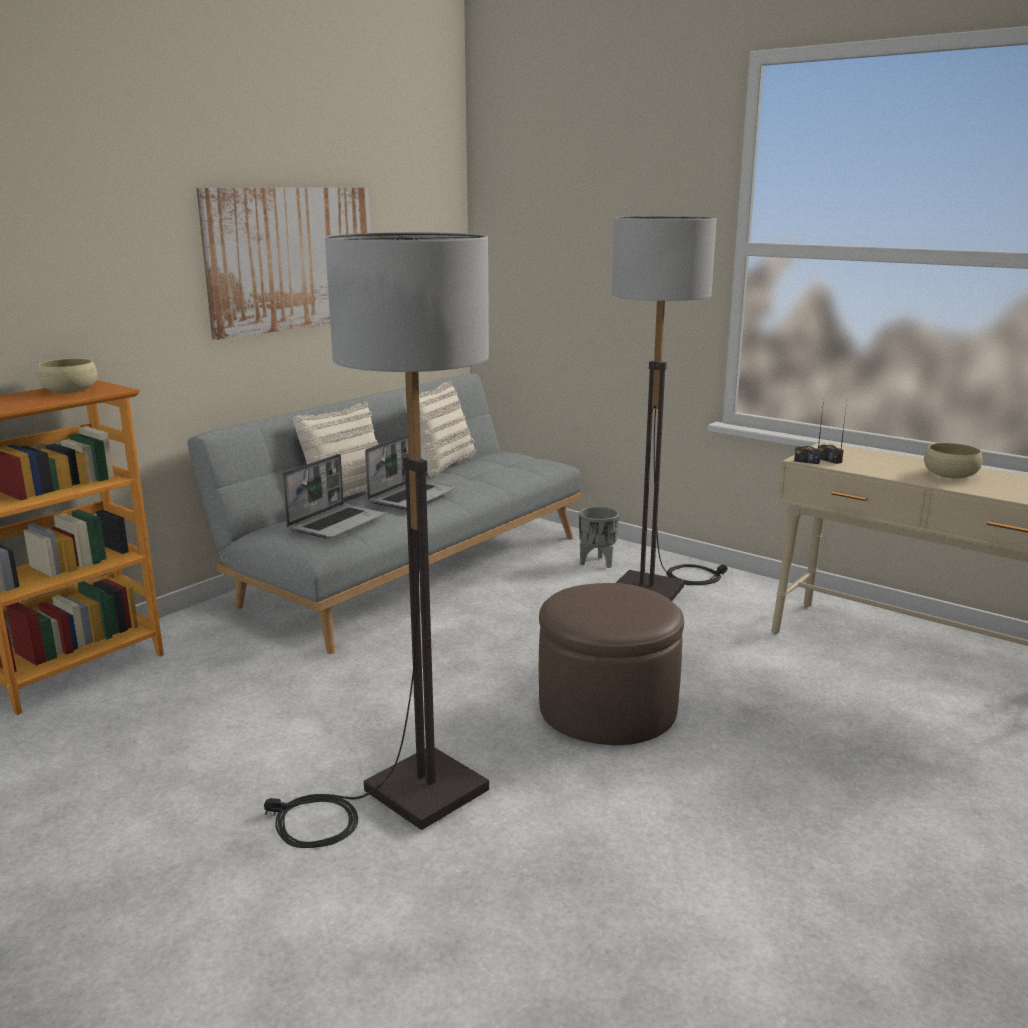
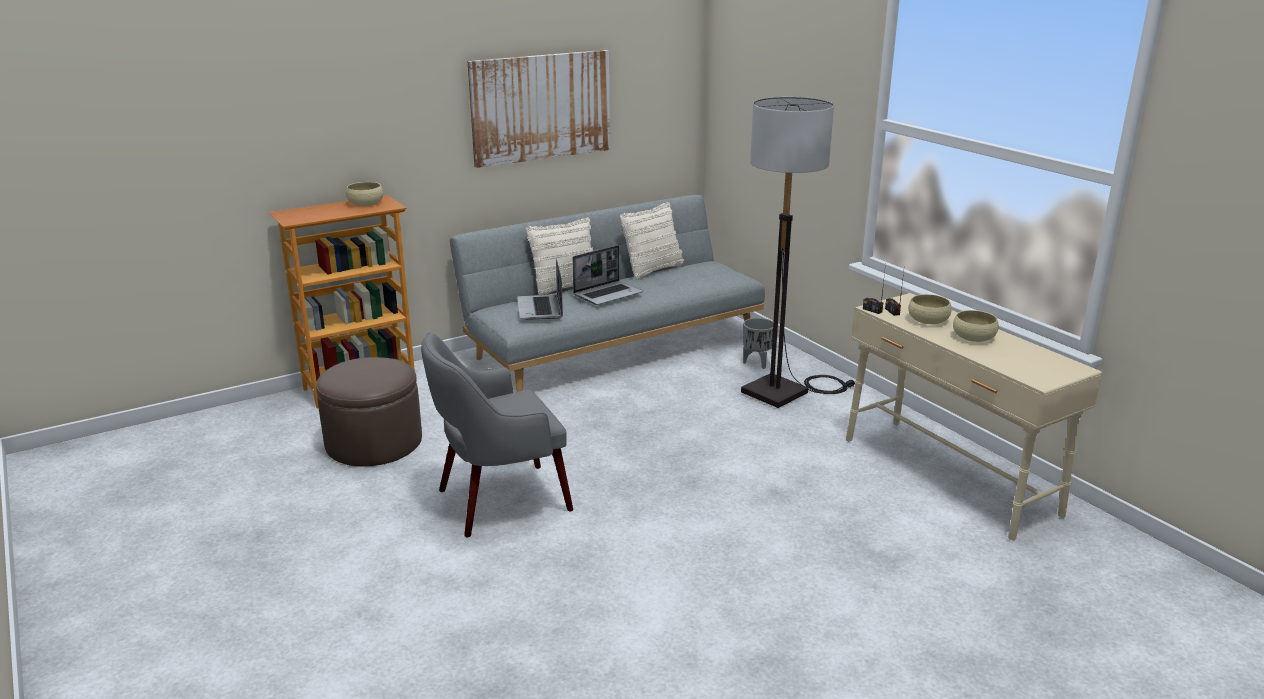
camera: 20 degrees right, 5 degrees up
floor lamp [264,232,489,848] -> grey armchair [421,332,573,537]
laptop [283,454,385,539] -> laptop turned 120 degrees clockwise [517,258,563,320]
brown ottoman [539,583,684,745] -> brown ottoman moved to [316,357,422,467]
none -> beige bowl [908,294,952,324]

